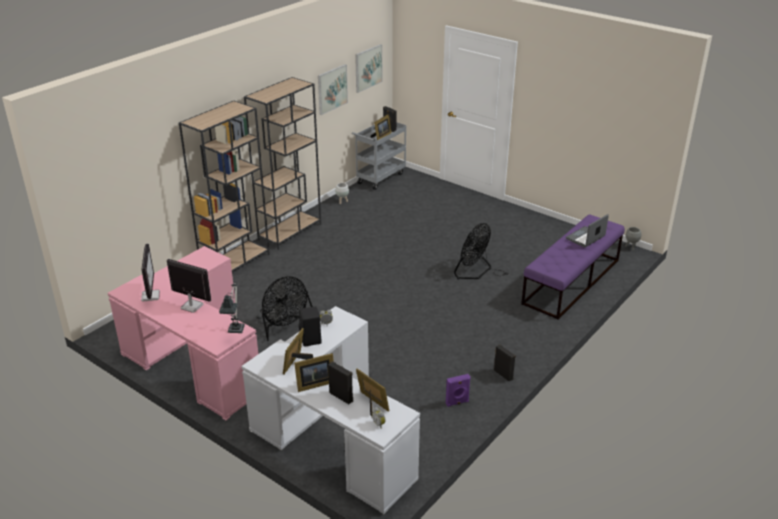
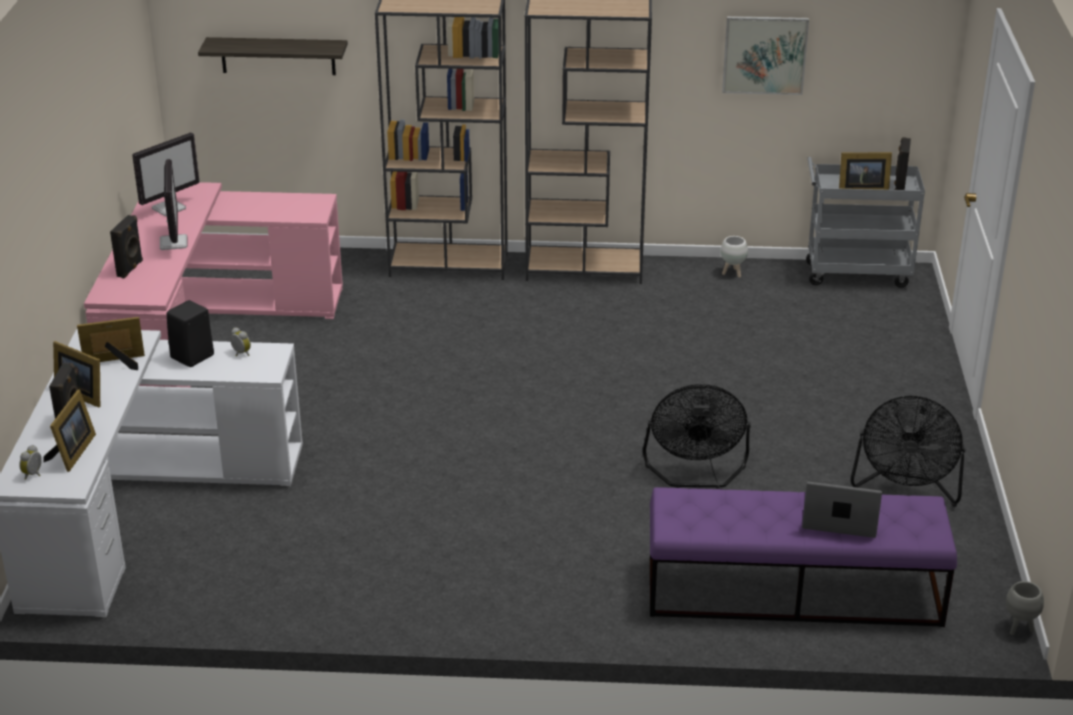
camera: 55 degrees right, 0 degrees up
table lamp [219,283,245,333] -> none
black fan [256,276,313,341] -> black fan moved to [851,396,966,507]
picture [355,44,382,93] -> none
purple speaker [446,374,471,407] -> none
black speaker [494,344,516,382] -> black speaker moved to [110,215,143,278]
none -> shelf [198,37,348,75]

